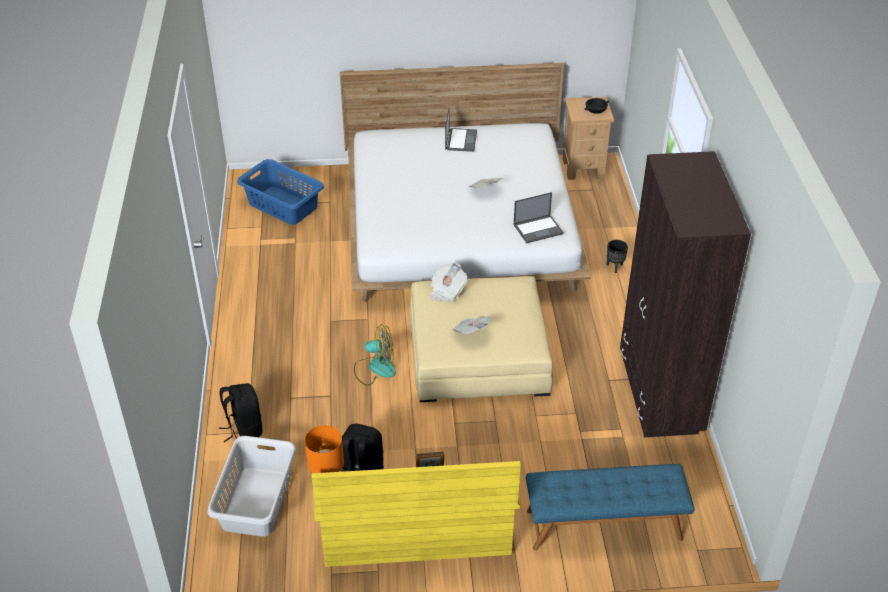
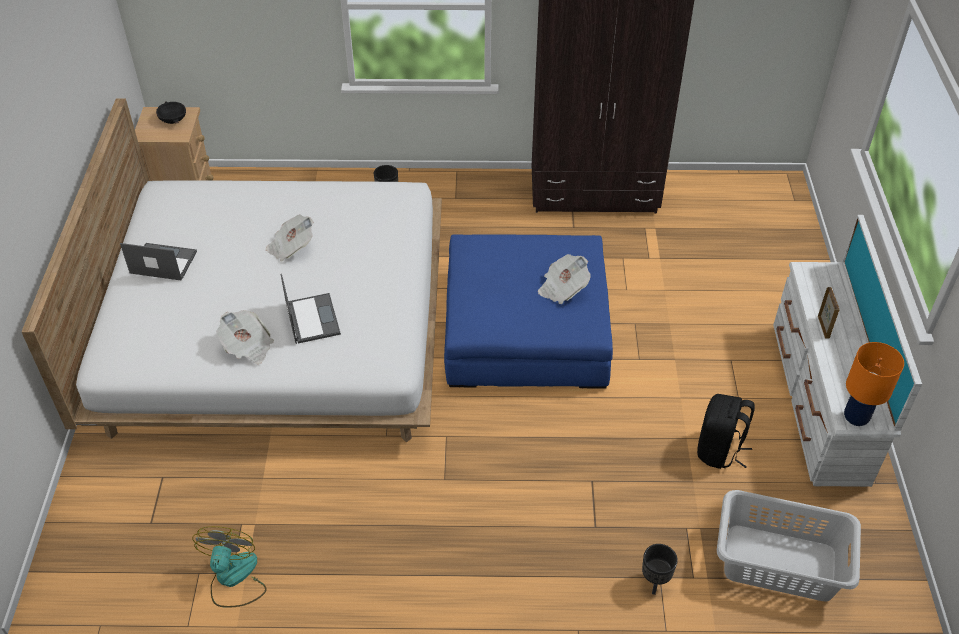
camera: 85 degrees left, 5 degrees up
black backpack [219,383,262,442] -> black planter [642,544,678,595]
blue laundry basket [237,159,324,225] -> none
yellow dresser [312,461,521,567] -> white dresser [773,215,922,487]
fan [354,324,396,386] -> fan moved to [192,526,267,608]
beige ottoman [410,276,553,402] -> blue ottoman [444,234,613,389]
newspaper [430,263,467,302] -> newspaper moved to [216,310,274,364]
laptop [514,192,564,243] -> laptop moved to [281,274,341,344]
blue bench [526,464,695,550] -> none

